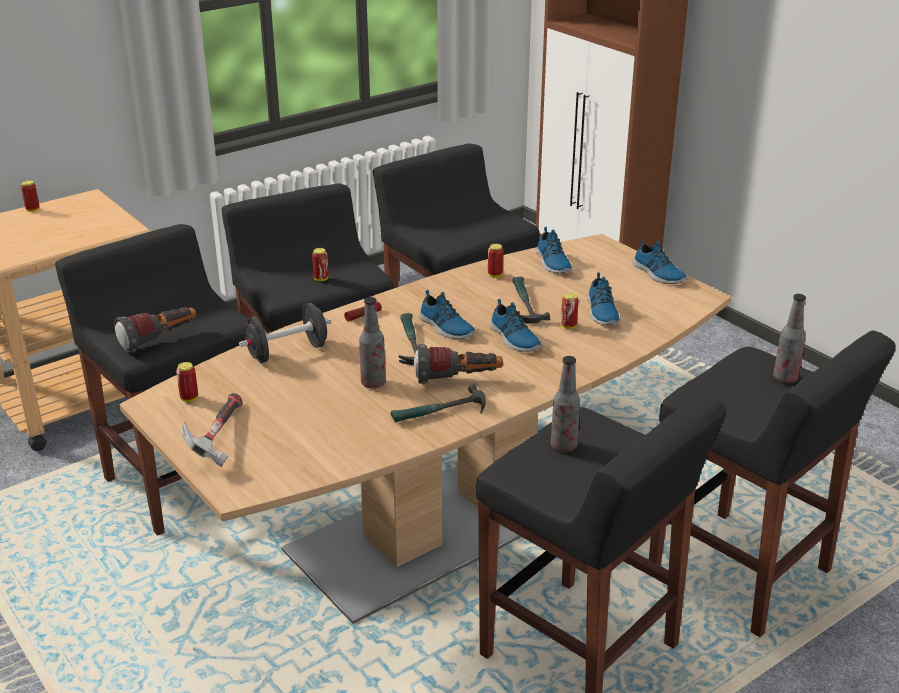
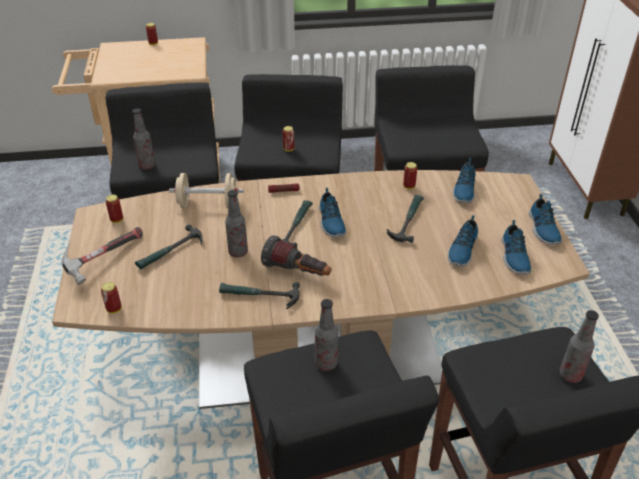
camera: 30 degrees right, 10 degrees up
flashlight [114,307,196,353] -> bottle [133,108,155,169]
black dumbbell [239,303,332,363] -> beige dumbbell [169,173,244,208]
shoe [490,299,542,352] -> shoe moved to [501,220,531,275]
can [561,293,579,329] -> can moved to [101,282,122,314]
none -> hammer [135,224,202,269]

